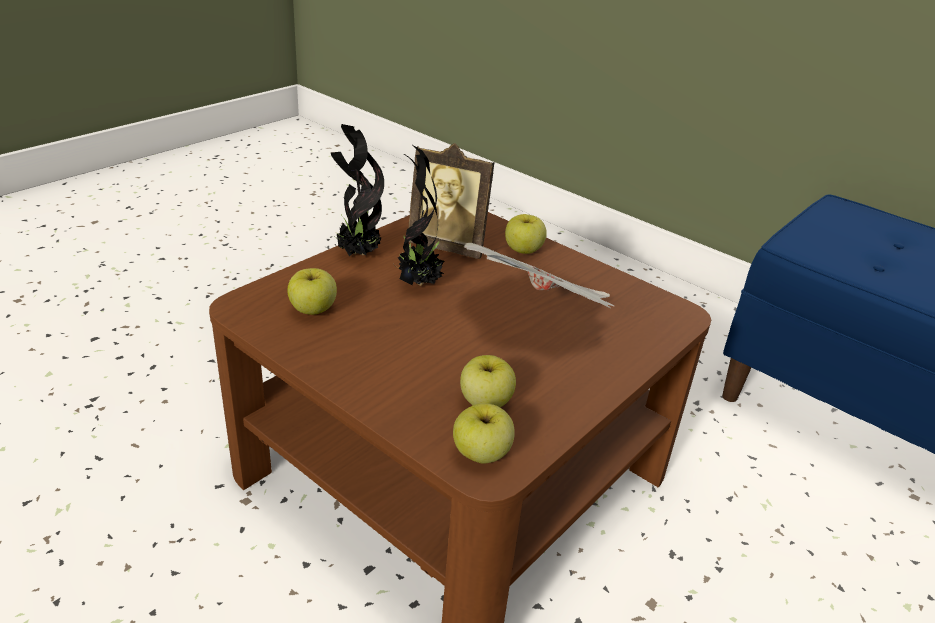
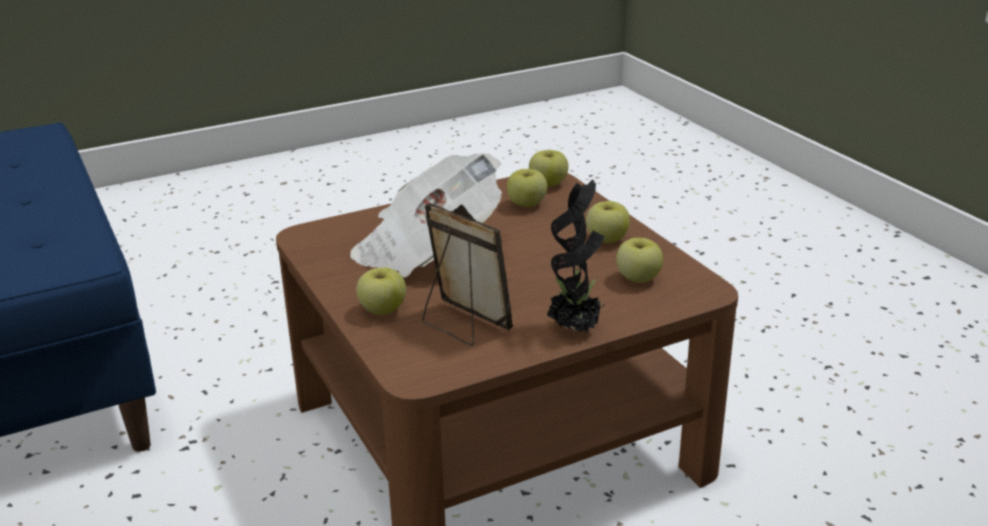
camera: 155 degrees left, 5 degrees down
potted plant [393,144,444,286] -> none
none -> apple [586,201,630,243]

